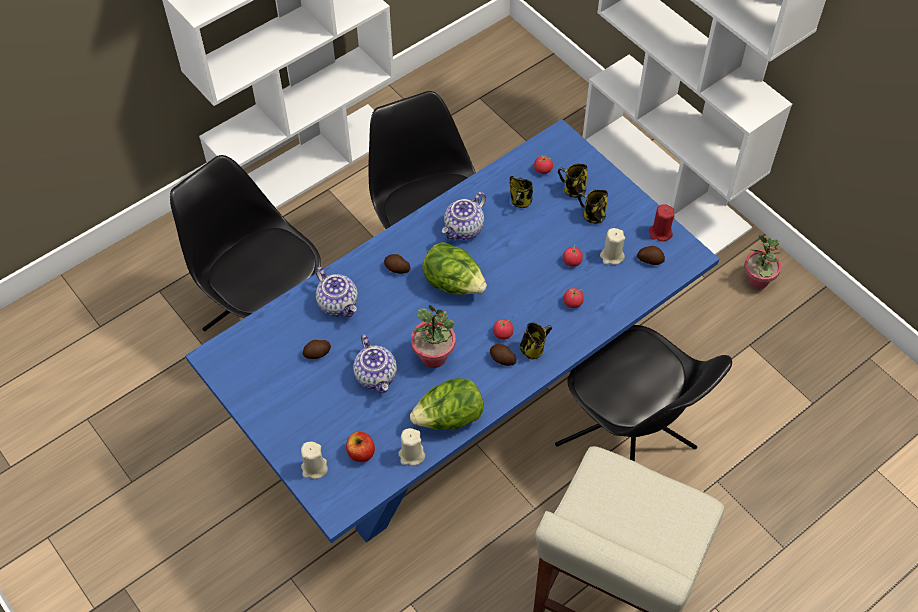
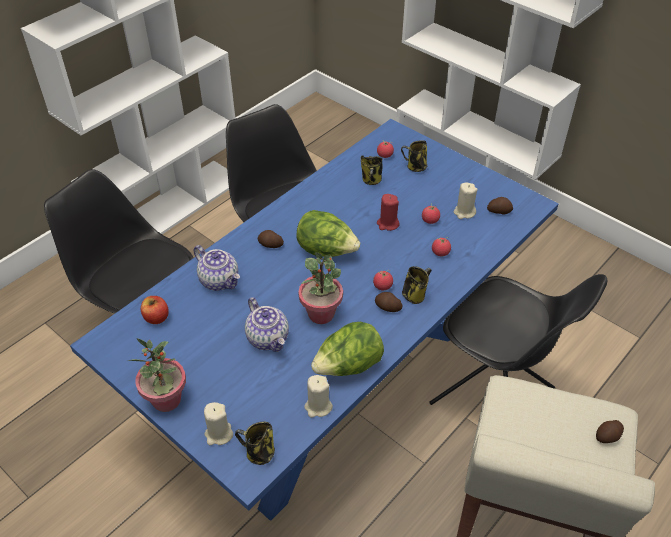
camera: 10 degrees left, 10 degrees down
potato [302,340,331,359] -> potato moved to [596,420,624,443]
apple [346,432,375,462] -> apple moved to [141,296,169,324]
teapot [442,192,486,240] -> none
mug [578,189,608,224] -> mug moved to [235,422,275,465]
red candle [649,204,675,241] -> red candle moved to [377,194,400,231]
potted plant [744,235,782,289] -> potted plant moved to [128,338,186,412]

